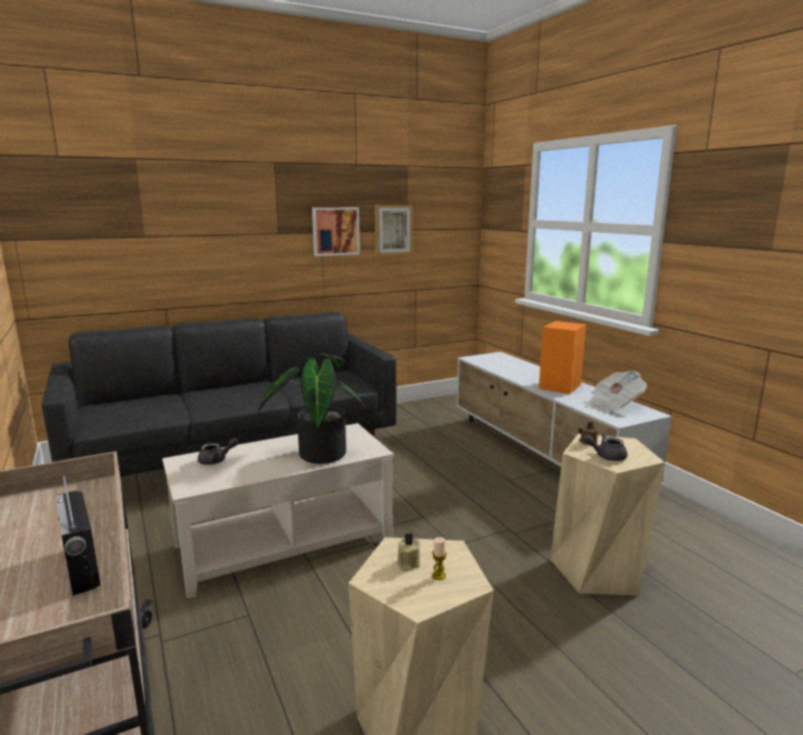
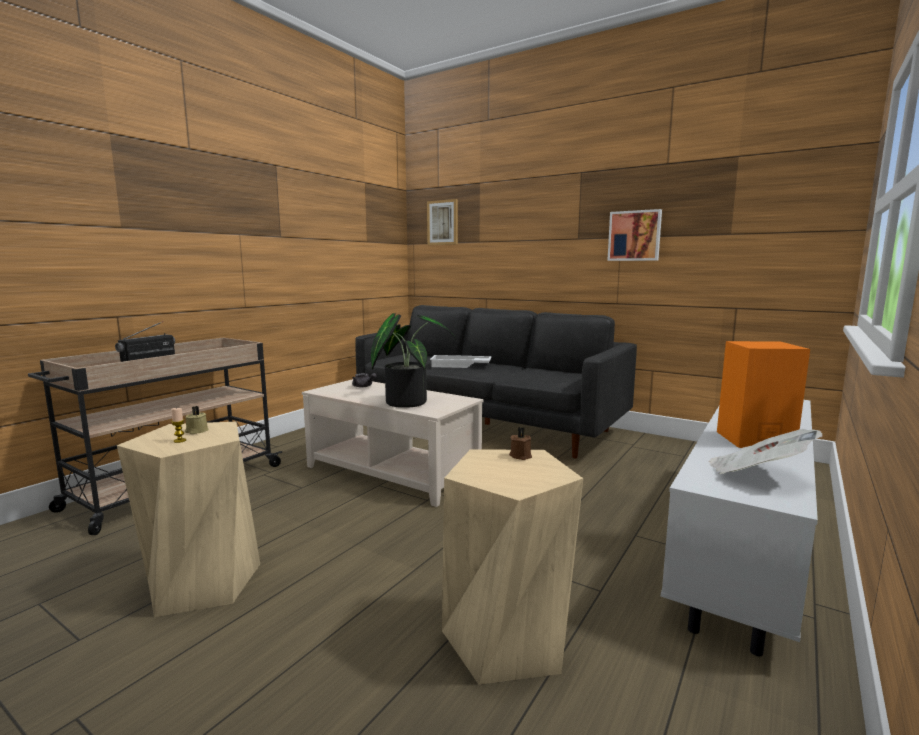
camera: 60 degrees right, 5 degrees down
picture [375,205,413,256] -> picture moved to [427,199,458,245]
grey teapot [583,433,628,461] -> none
none -> white tray [430,355,492,368]

